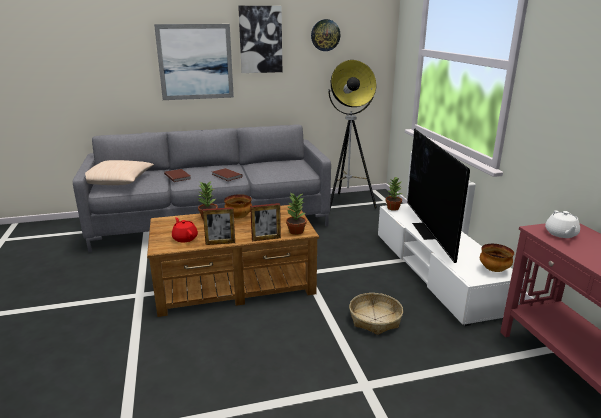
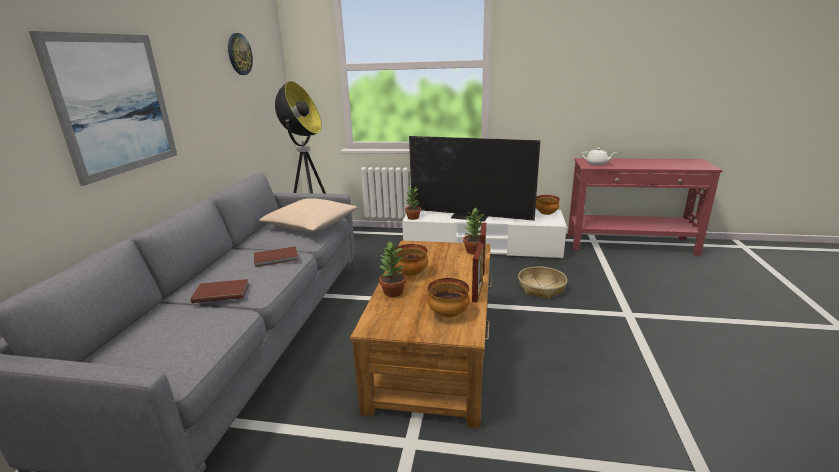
camera: 65 degrees left, 0 degrees up
beige pillow [85,160,154,185] -> beige pillow moved to [258,198,358,232]
red teapot [172,217,198,242] -> bowl [427,278,470,317]
picture [238,6,282,73] -> none

